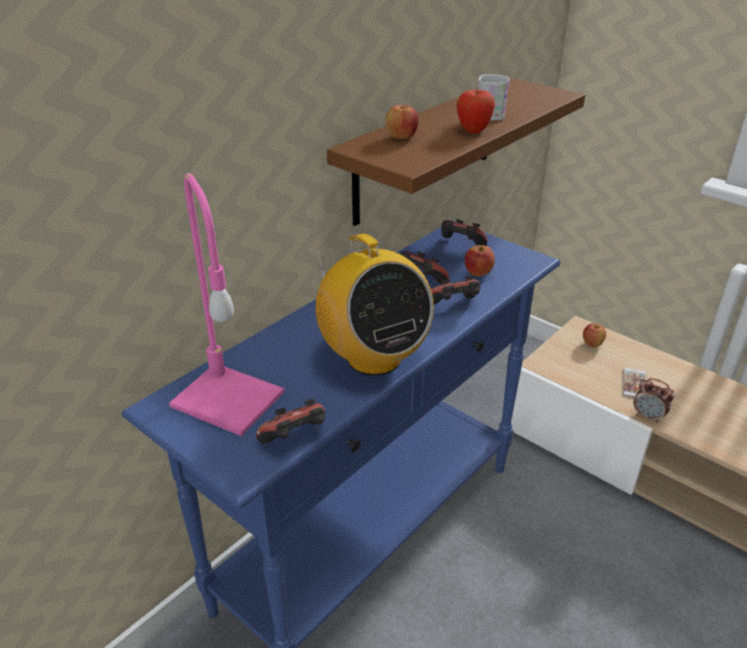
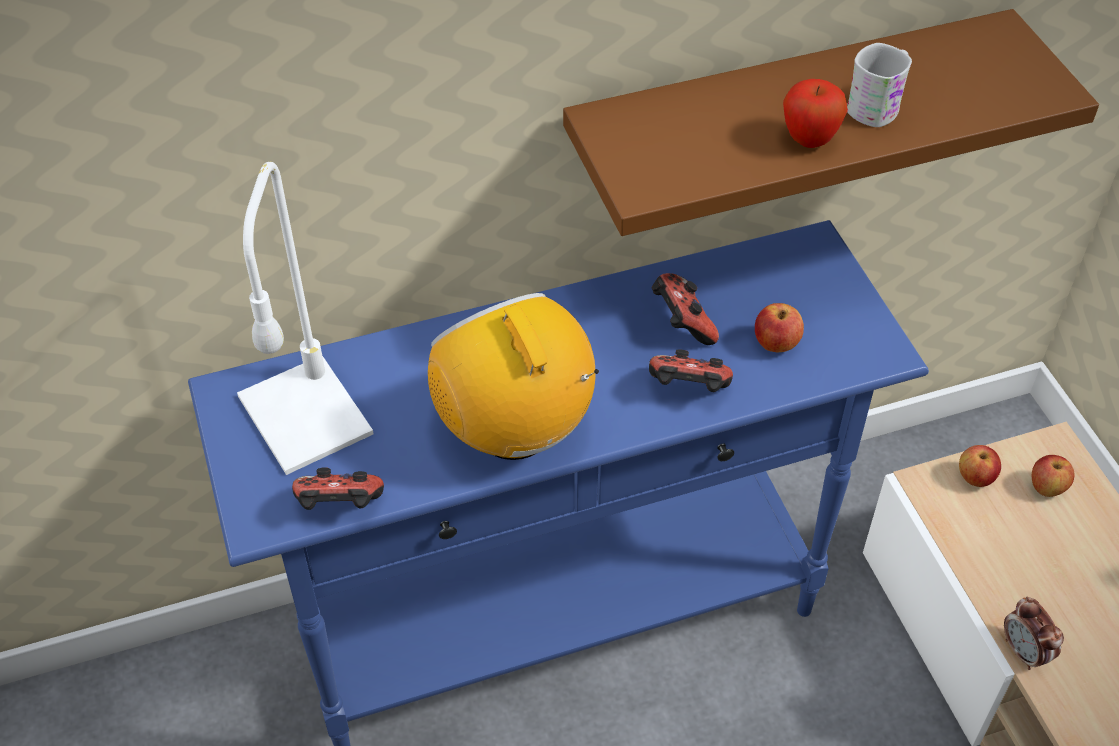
camera: 30 degrees right, 15 degrees up
pink table lamp [169,173,284,436] -> white table lamp [237,162,374,475]
radio [316,234,434,375] -> radio turned 150 degrees clockwise [428,293,599,460]
apple [386,105,419,139] -> apple moved to [959,445,1001,487]
game controller [441,219,487,246] -> none
phone [622,368,646,398] -> none

